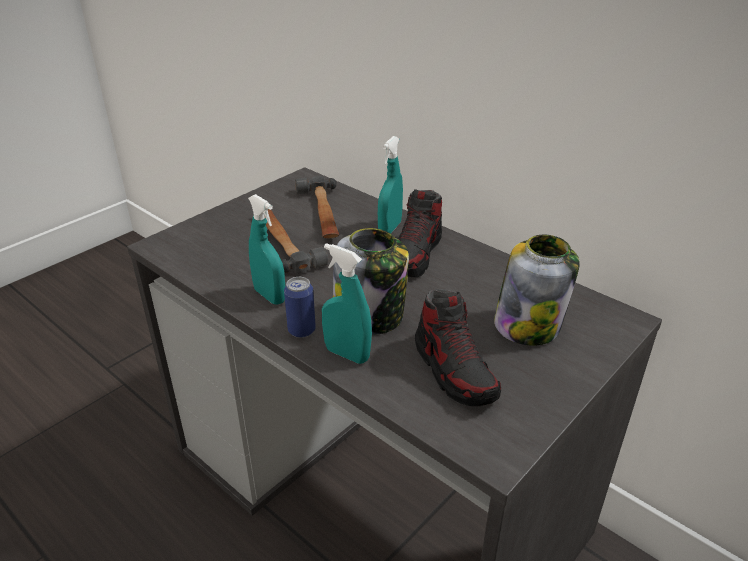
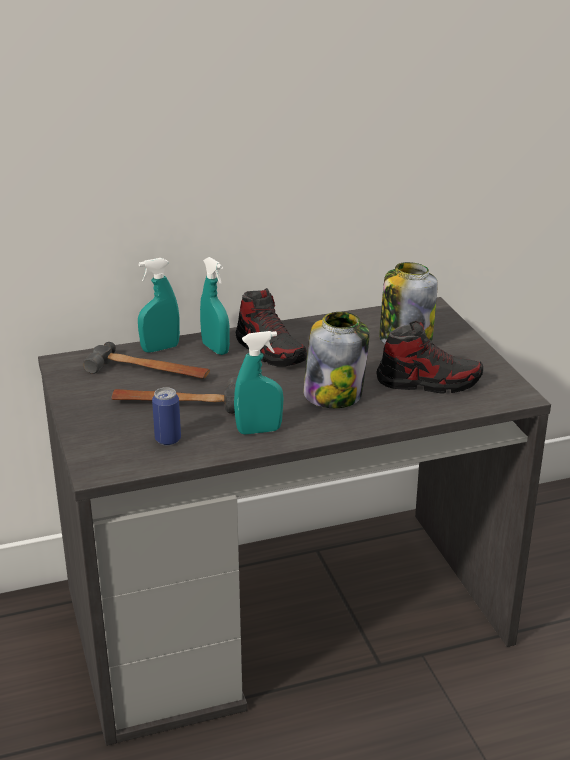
camera: 60 degrees left, 5 degrees down
can [284,277,316,338] -> can moved to [152,387,181,446]
turquoise spray bottle [322,243,372,364] -> turquoise spray bottle moved to [138,258,180,353]

